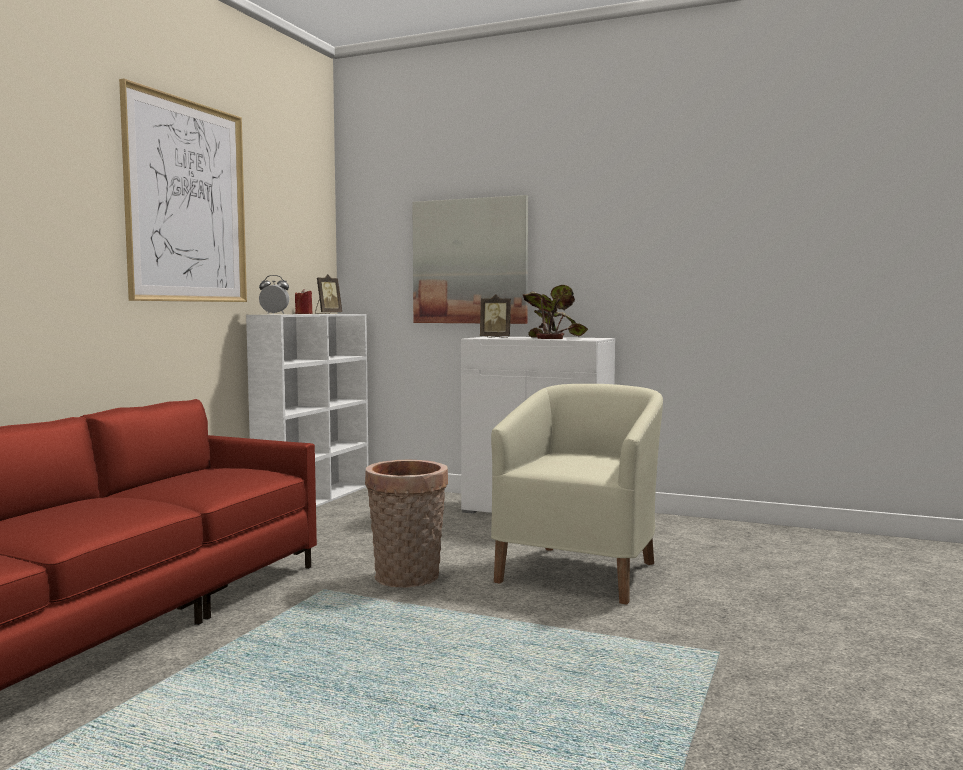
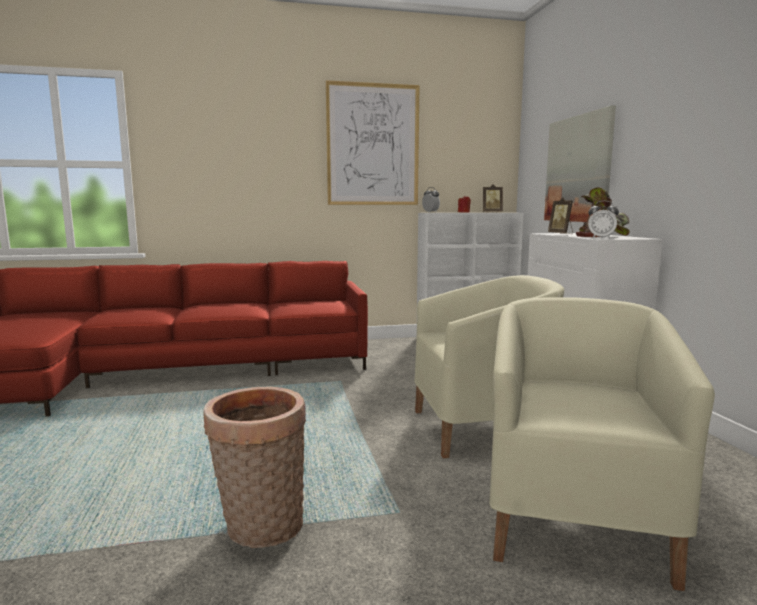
camera: 55 degrees right, 5 degrees up
basket [365,460,448,588] -> basket moved to [203,386,306,548]
none -> beige armchair [489,297,715,591]
none -> alarm clock [588,201,619,239]

